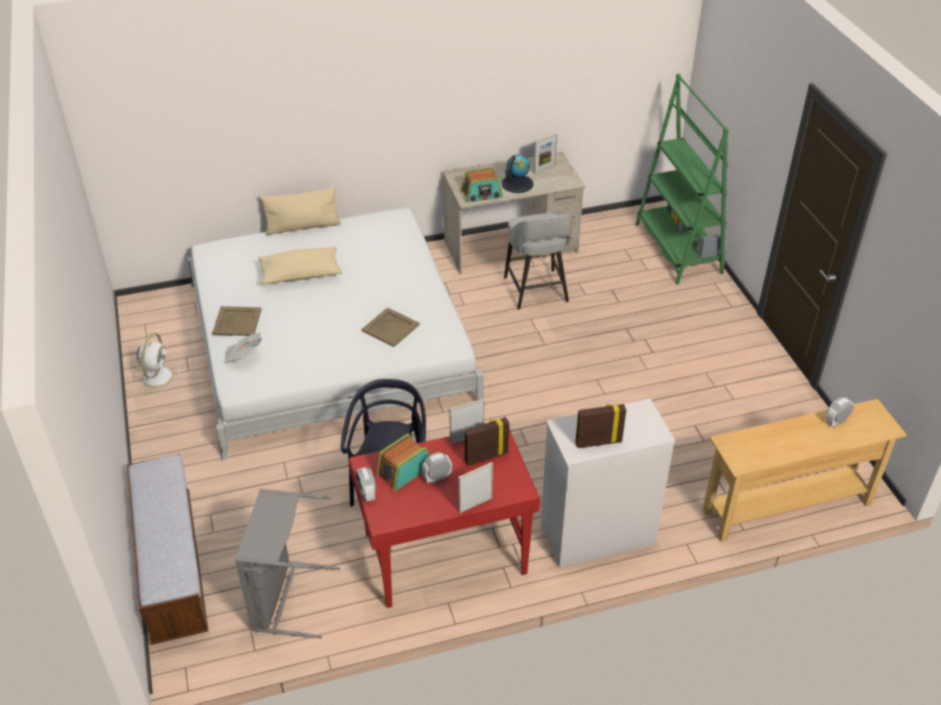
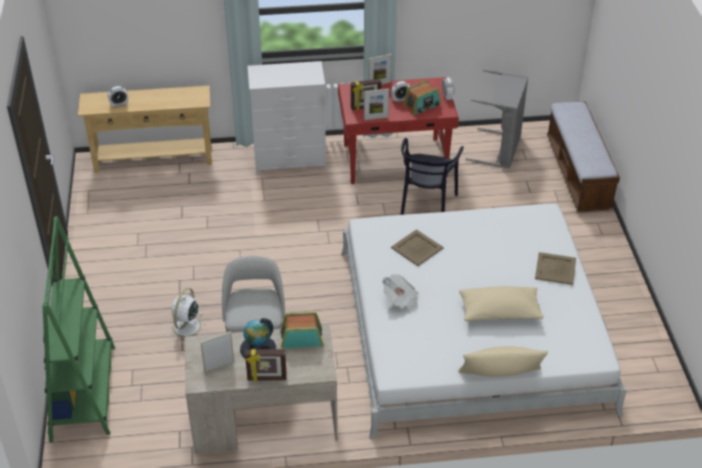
camera: 170 degrees left, 0 degrees up
white fan [136,333,180,392] -> white fan moved to [166,288,206,343]
newspaper [224,333,262,363] -> newspaper moved to [382,274,418,310]
picture frame [575,404,626,448] -> picture frame moved to [245,349,287,381]

